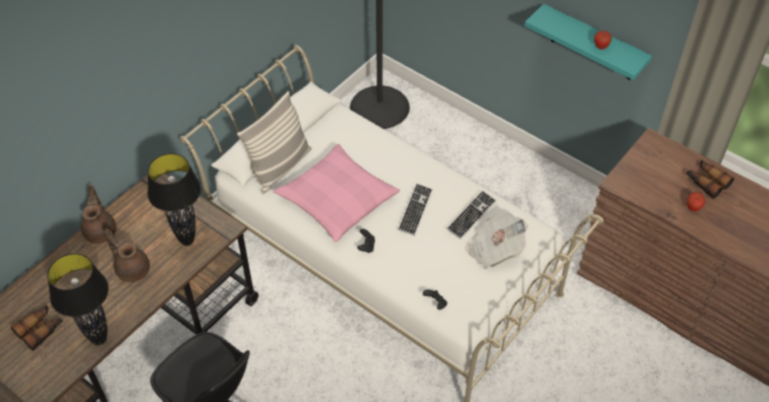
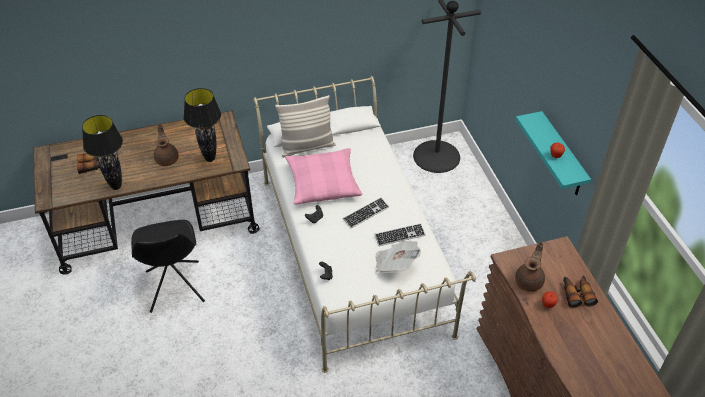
camera: 35 degrees right, 5 degrees down
brown teapot [81,185,116,244] -> brown teapot moved to [515,242,545,292]

